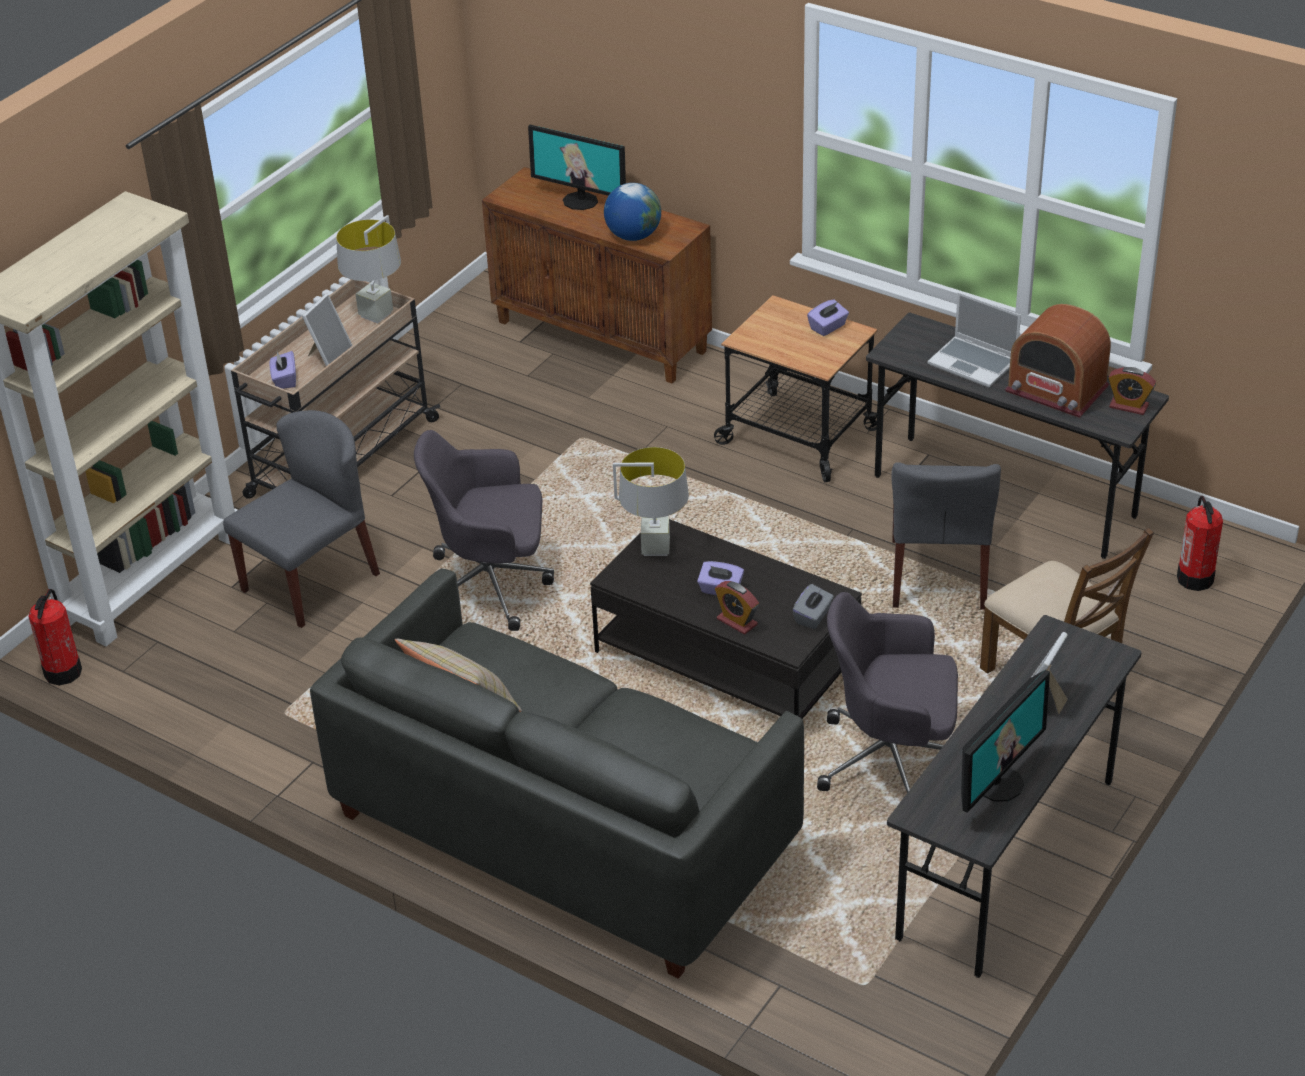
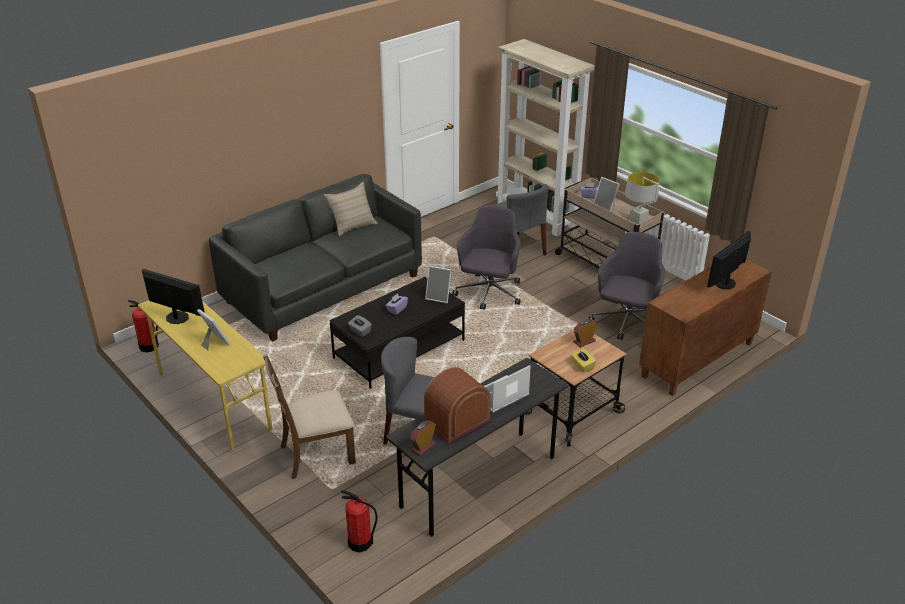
camera: 105 degrees right, 5 degrees down
fire extinguisher [28,589,82,685] -> fire extinguisher moved to [128,300,159,352]
globe [604,183,661,241] -> none
grey table lamp [613,447,689,556] -> picture frame [425,266,452,303]
alarm clock [715,581,759,635] -> alarm clock moved to [573,319,598,347]
purple tissue box [807,299,849,336] -> yellow tissue box [571,348,596,373]
grey office chair [817,592,958,793] -> grey office chair moved to [589,232,665,340]
grey desk [887,615,1142,978] -> yellow desk [138,300,273,451]
monitor [961,670,1050,813] -> monitor turned 150 degrees clockwise [142,269,205,324]

